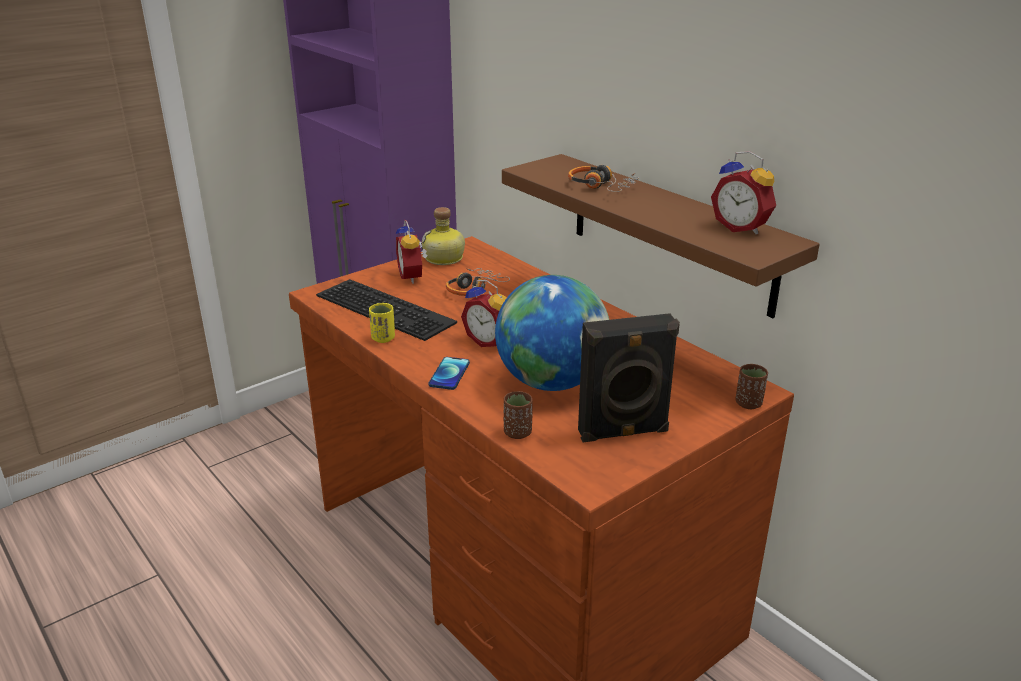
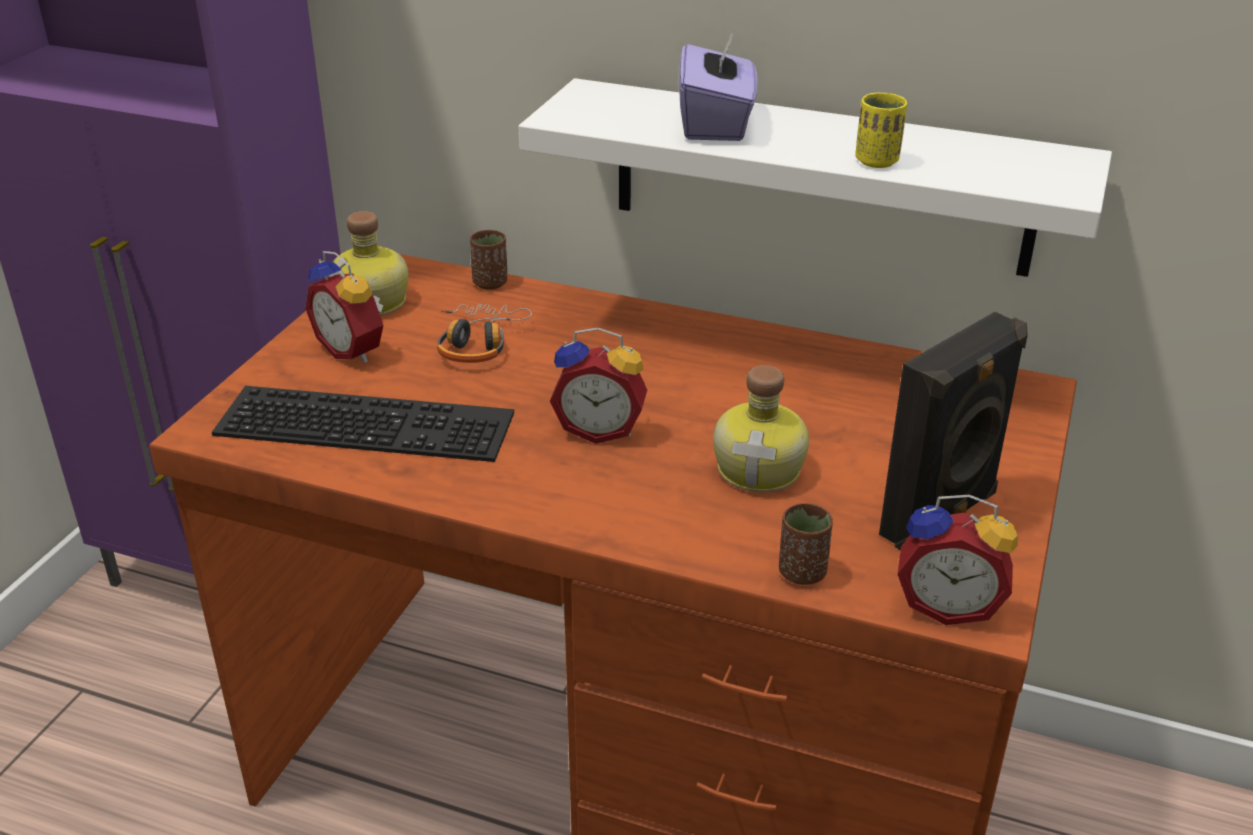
camera: 30 degrees left, 5 degrees up
yellow cup [369,303,395,343] -> yellow cup moved to [855,93,907,168]
phone [428,357,470,390] -> none
globe [495,275,609,391] -> bottle [713,365,809,492]
brown shelf [502,154,820,318] -> white shelf [519,78,1112,277]
headphones [568,165,639,192] -> purple tissue box [679,29,757,141]
alarm clock [711,151,776,234] -> alarm clock moved to [897,495,1018,625]
brown cup [735,364,768,409] -> brown cup moved to [470,230,507,290]

